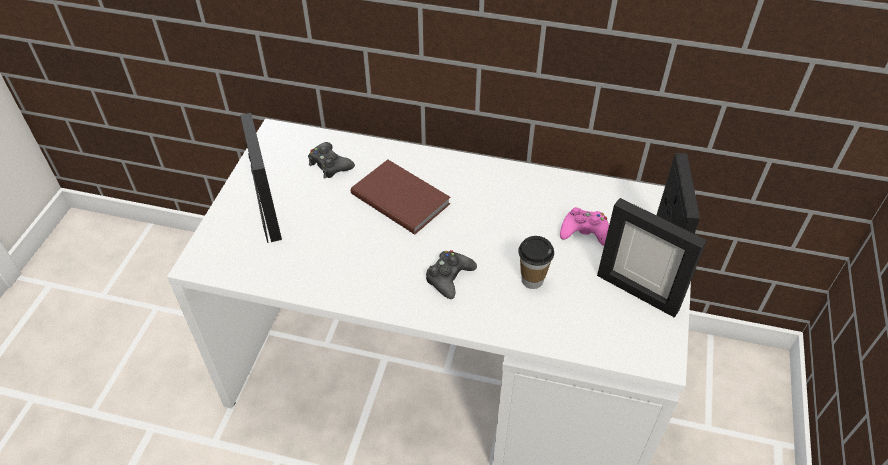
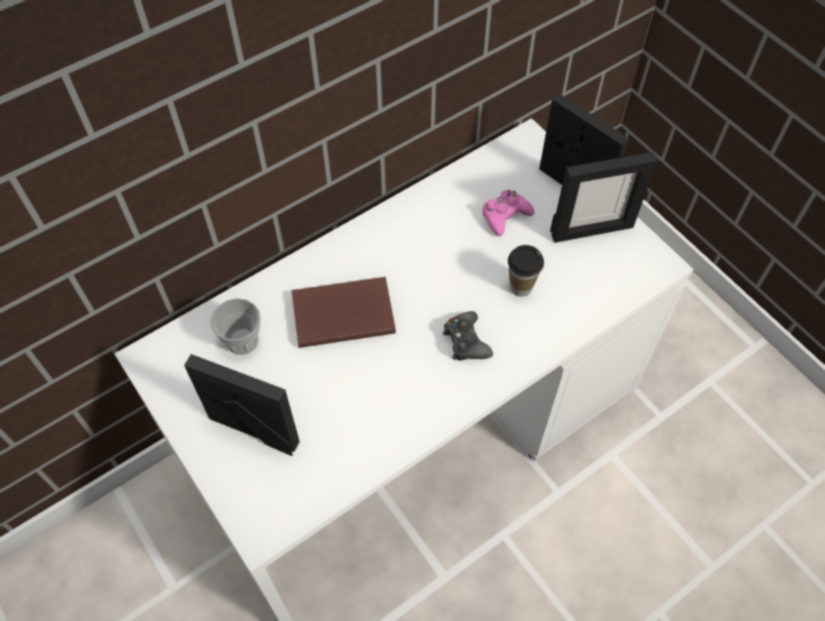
camera: 50 degrees left, 10 degrees up
black game controller [308,142,355,178] -> cup [210,298,261,355]

